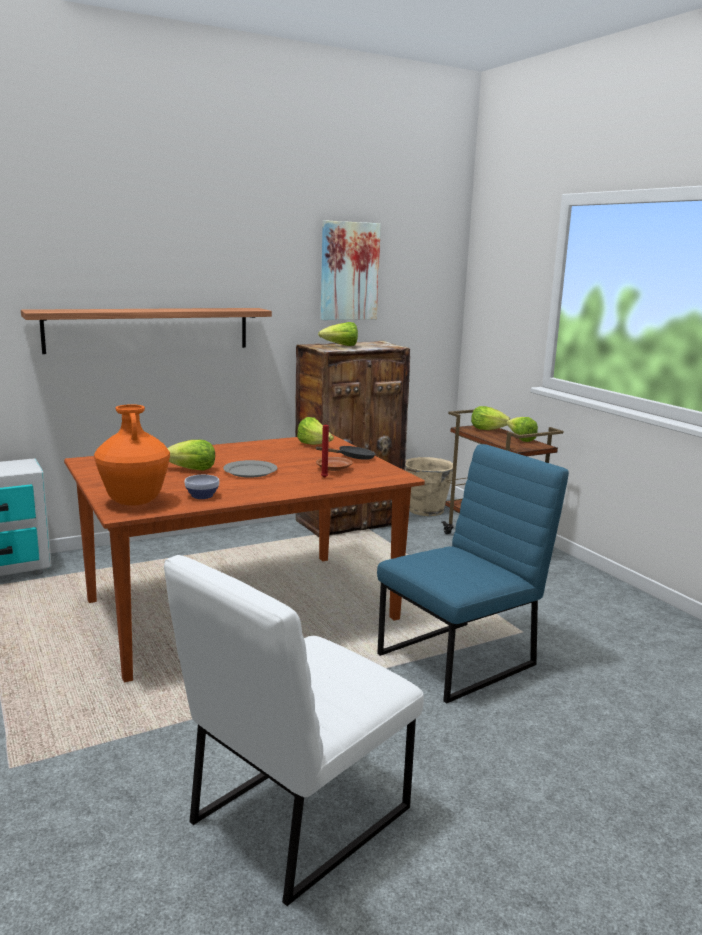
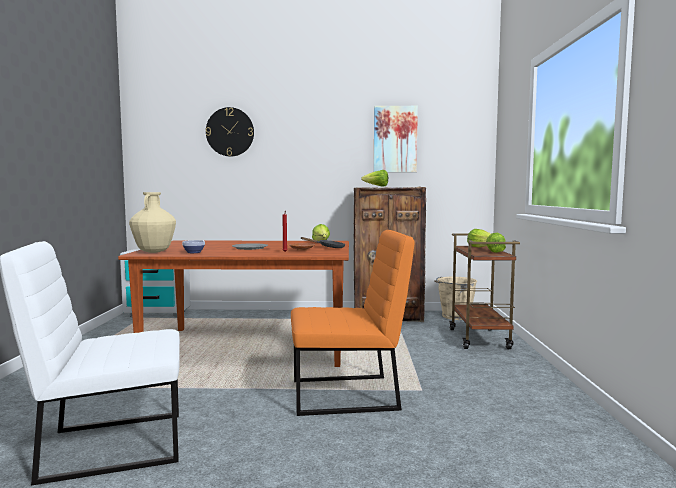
camera: 30 degrees right, 10 degrees down
shelf [21,308,272,354] -> none
orange vase [94,404,170,506] -> beige vase [129,192,176,253]
lettuce [167,440,215,471] -> none
blue chair [377,444,569,703] -> orange chair [291,230,414,416]
none -> wall clock [206,107,254,157]

